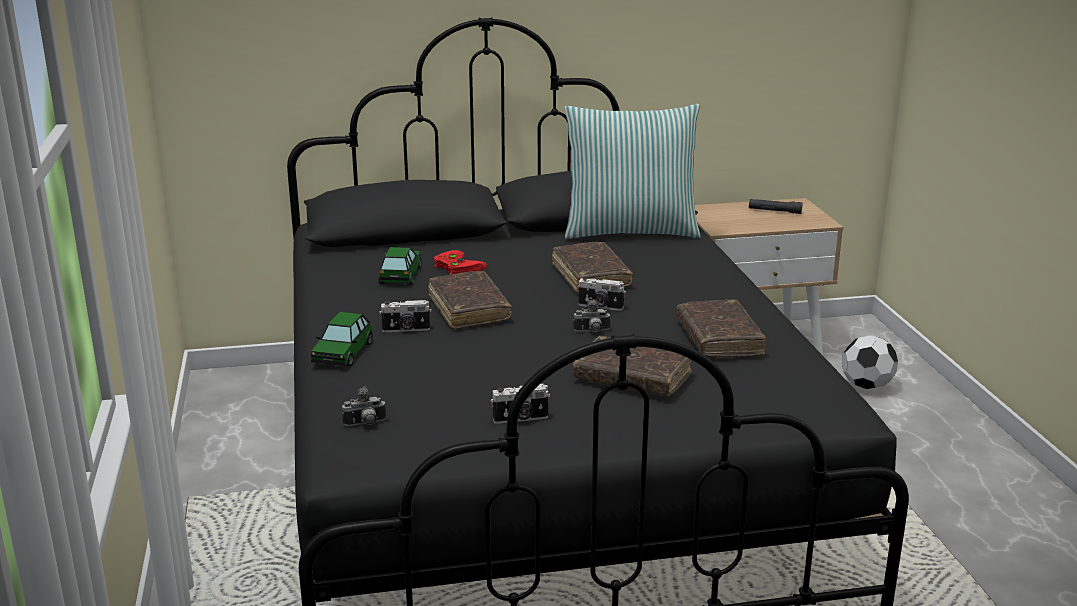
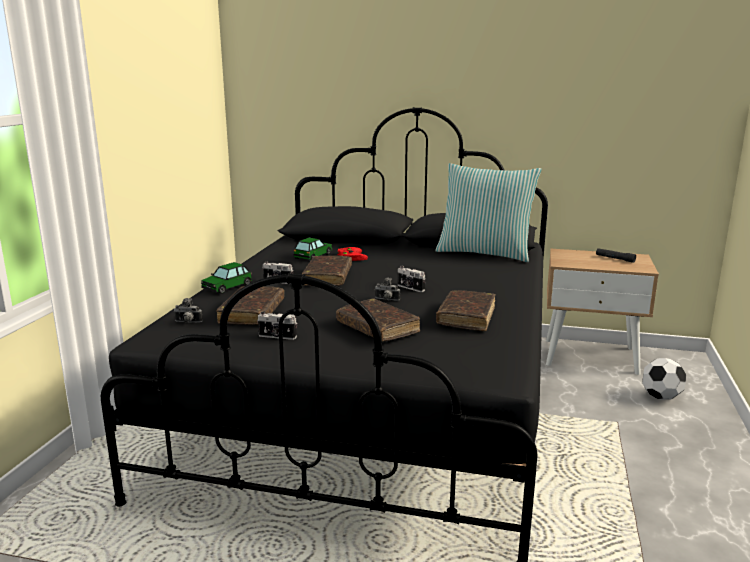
camera: 25 degrees right, 5 degrees down
brown book [552,242,633,294] -> brown book moved to [216,286,284,325]

